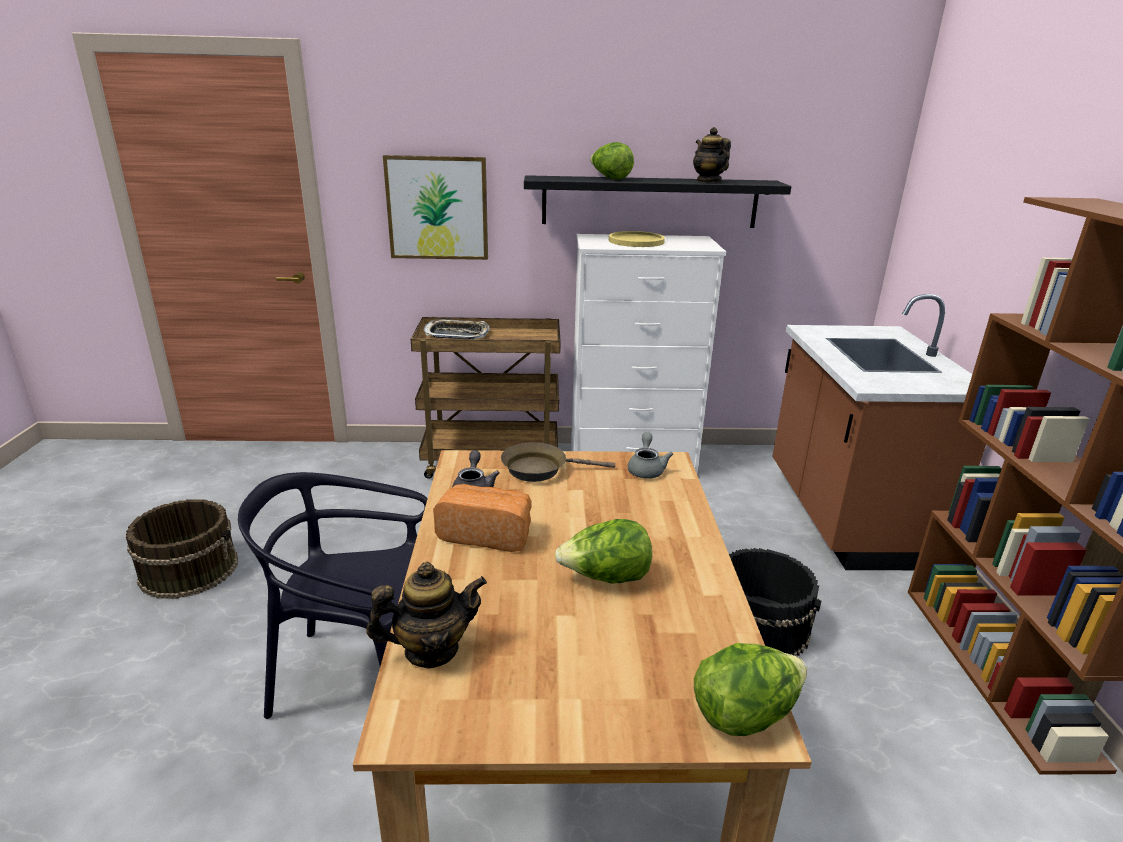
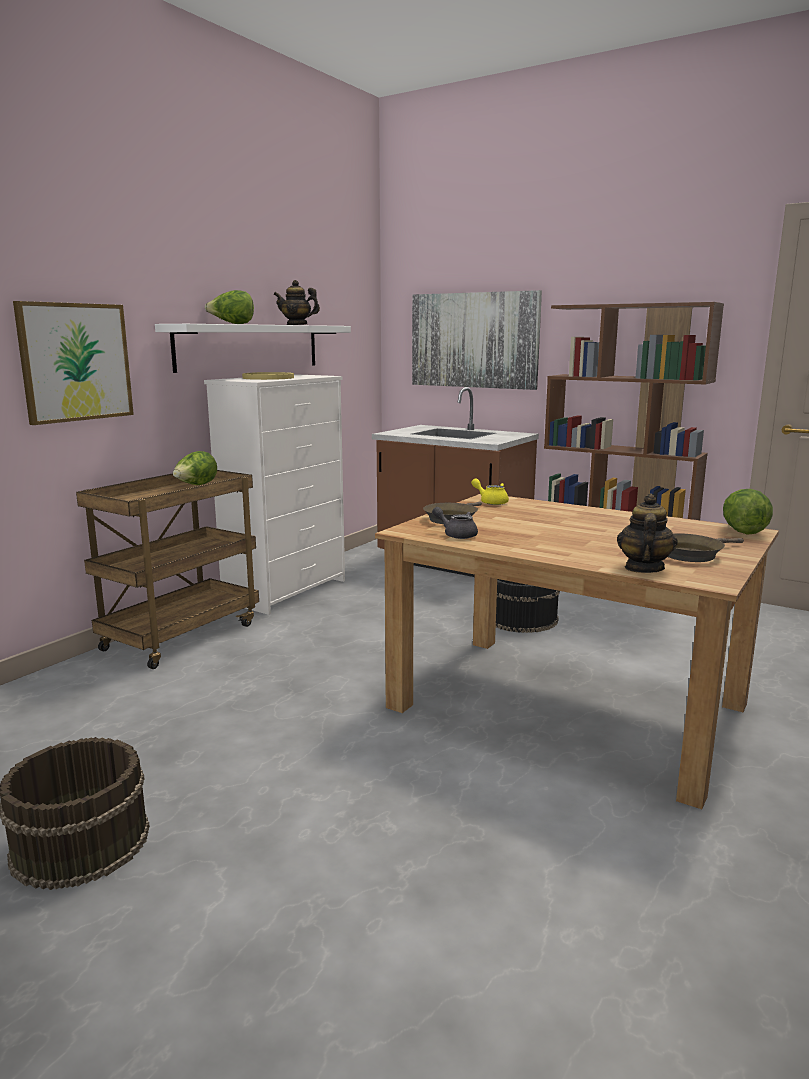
camera: 55 degrees left, 10 degrees down
black chair [238,472,428,719] -> none
tray [423,319,489,339] -> none
bread [433,484,532,552] -> none
black shelf [524,175,791,228] -> white shelf [155,324,351,373]
lettuce [555,519,652,583] -> lettuce moved to [173,451,217,485]
grey teapot [628,432,673,479] -> yellow teapot [471,478,509,505]
none -> picture [412,290,542,390]
none -> brown frying pan [668,533,744,562]

